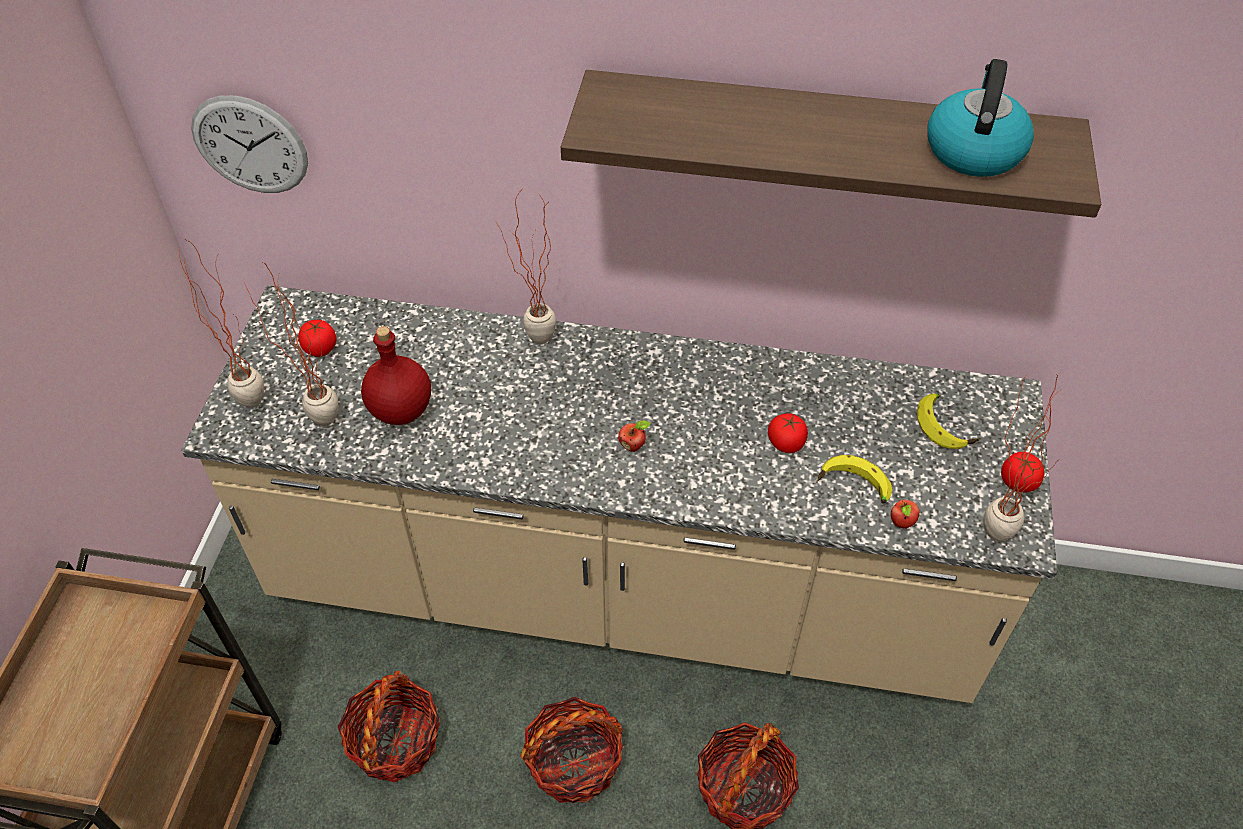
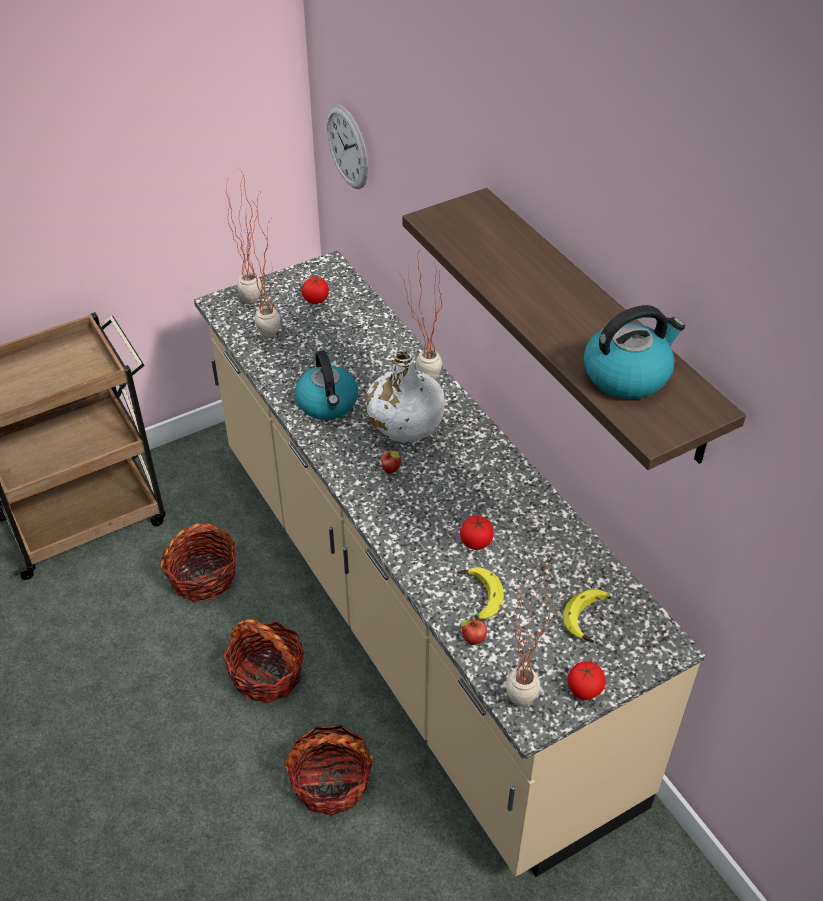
camera: 50 degrees right, 5 degrees down
red bottle [361,326,431,425] -> none
none -> kettle [295,351,358,420]
none -> white bottle [365,349,445,442]

